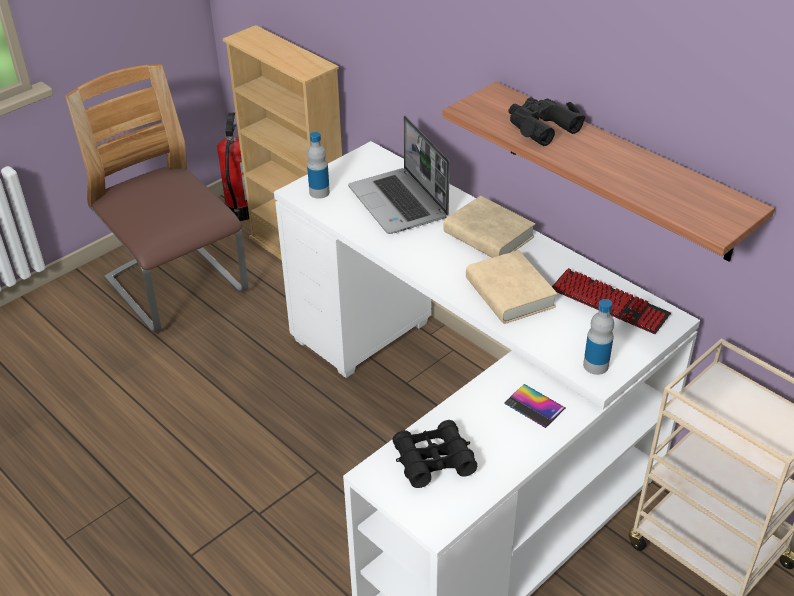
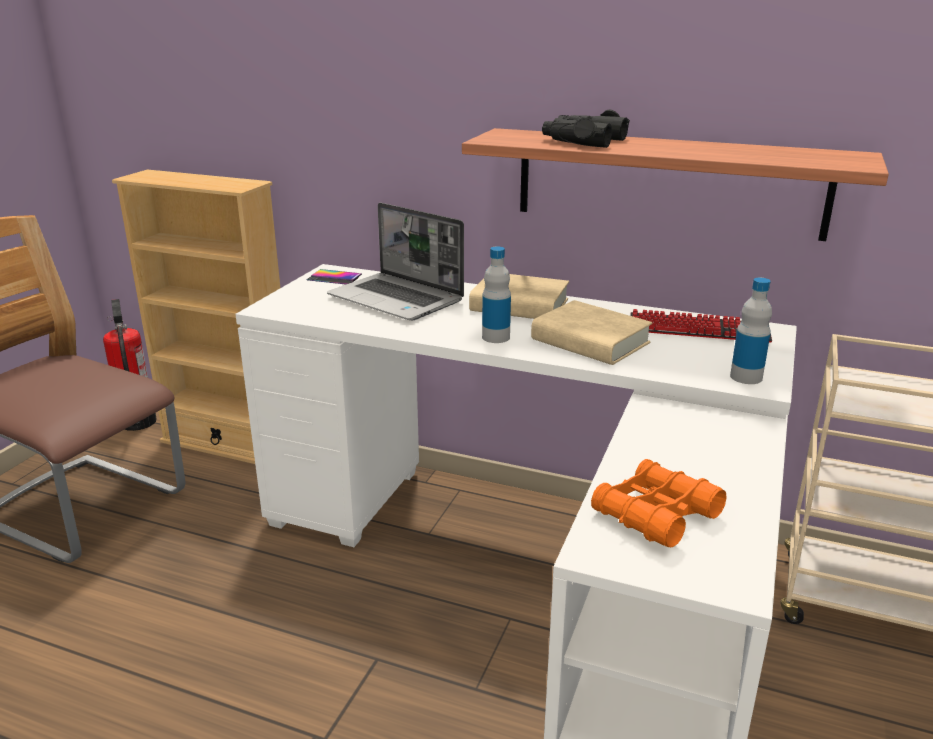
camera: 25 degrees left, 15 degrees down
bottle [307,132,330,199] -> bottle moved to [482,246,511,343]
black binoculars [392,420,477,488] -> orange binoculars [591,459,727,547]
phone [504,384,565,428] -> phone moved to [307,269,362,285]

